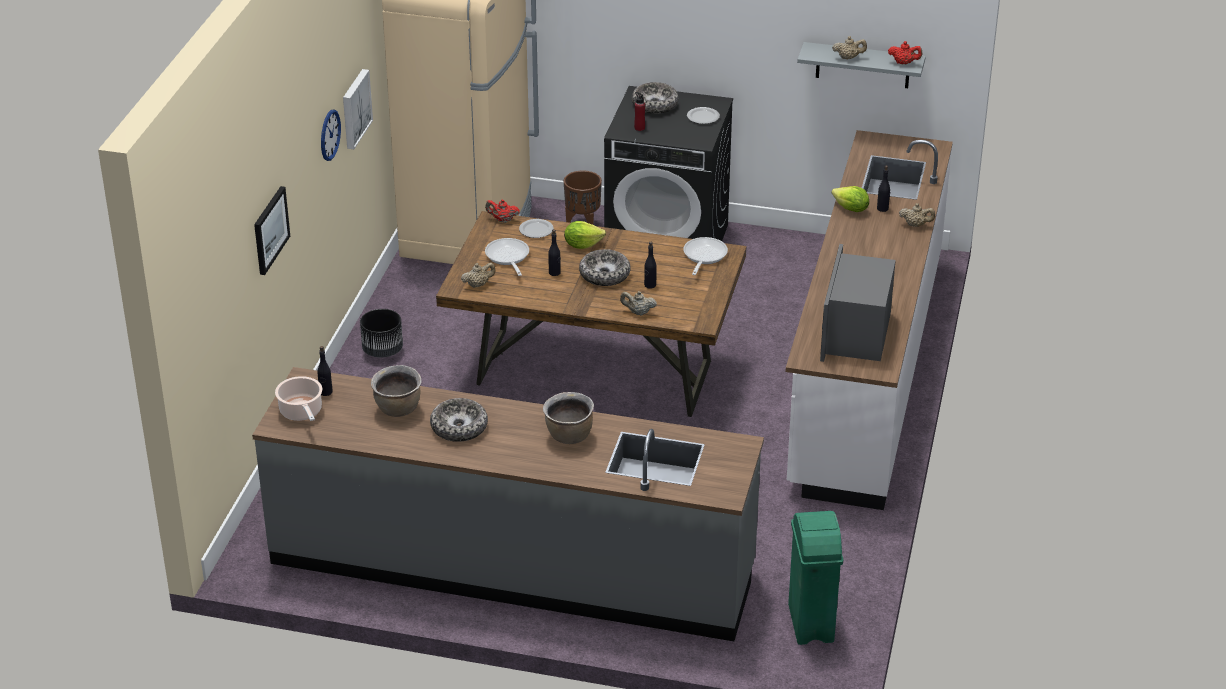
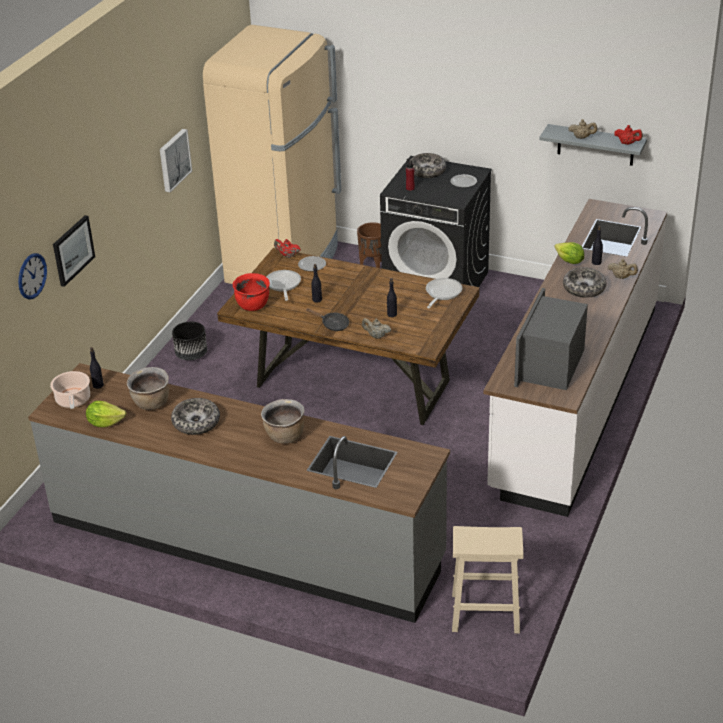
camera: 10 degrees right, 0 degrees up
wall clock [321,110,341,161] -> wall clock moved to [18,253,47,300]
beige teapot [461,263,496,288] -> red cooking pot [233,273,270,311]
lettuce [564,221,606,249] -> lettuce moved to [86,401,126,427]
bowl [579,249,631,286] -> bowl moved to [563,267,606,298]
green trash can [788,511,843,645] -> beige stool [452,526,523,633]
none -> black frying pan [306,308,349,331]

